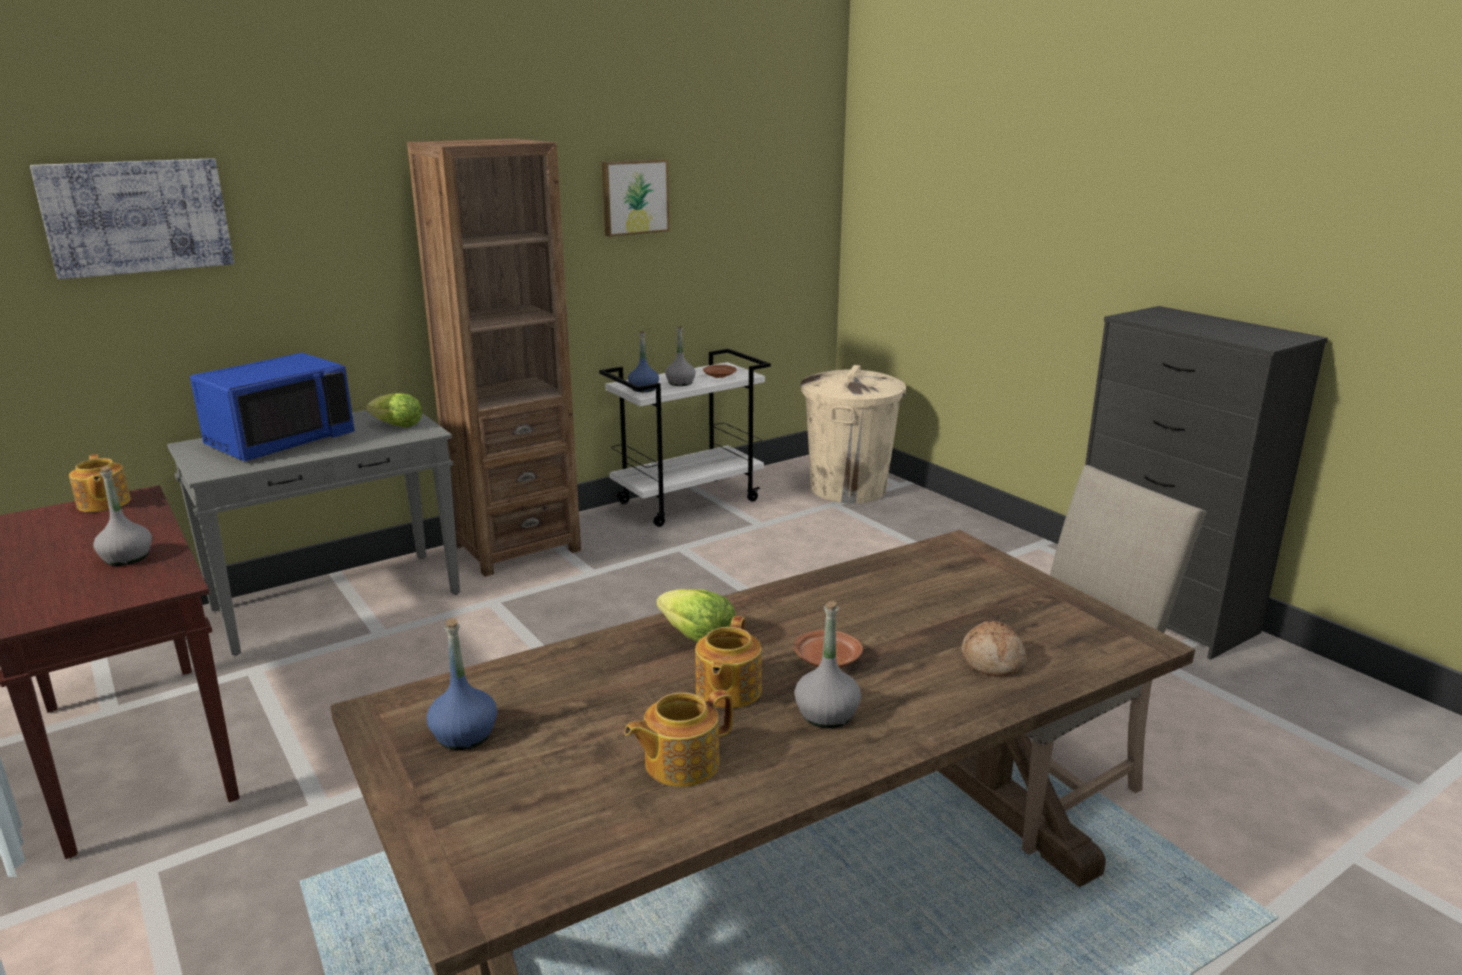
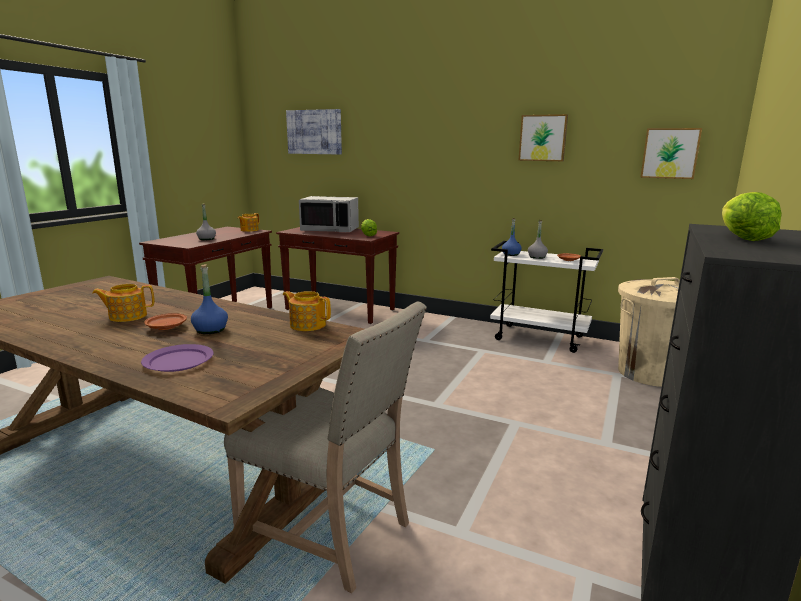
camera: 60 degrees right, 5 degrees down
grey console table [167,410,460,656] -> brown console table [276,227,399,324]
blue microwave [190,353,355,461] -> grey microwave [299,196,359,233]
brown bookcase [407,138,581,577] -> none
blue bottle [427,618,497,750] -> blue bottle moved to [191,264,228,334]
teapot [624,690,733,787] -> teapot moved to [283,291,331,331]
lettuce [656,589,736,642] -> lettuce moved to [722,192,782,241]
grey bottle [794,601,861,728] -> none
bread [962,621,1027,677] -> purple plate [141,344,214,372]
none -> picture [640,128,702,179]

